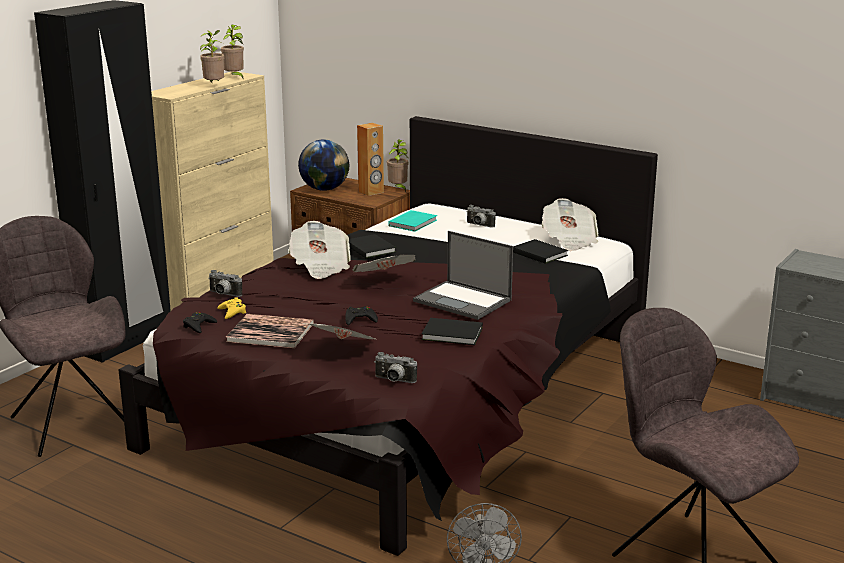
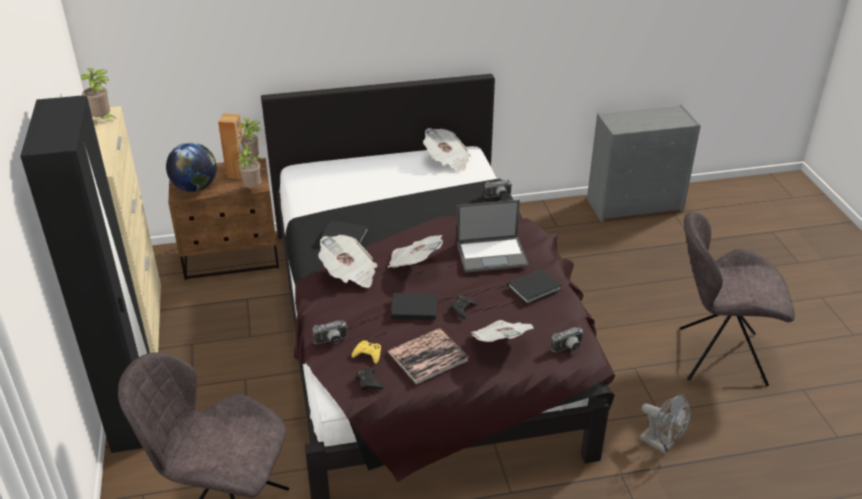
camera: 45 degrees left, 15 degrees up
potted plant [200,30,224,82] -> potted plant moved to [236,142,261,188]
turquoise book [388,210,437,232] -> none
camera [466,205,496,228] -> camera moved to [484,180,512,198]
black book [513,239,568,264] -> black book moved to [391,293,437,320]

